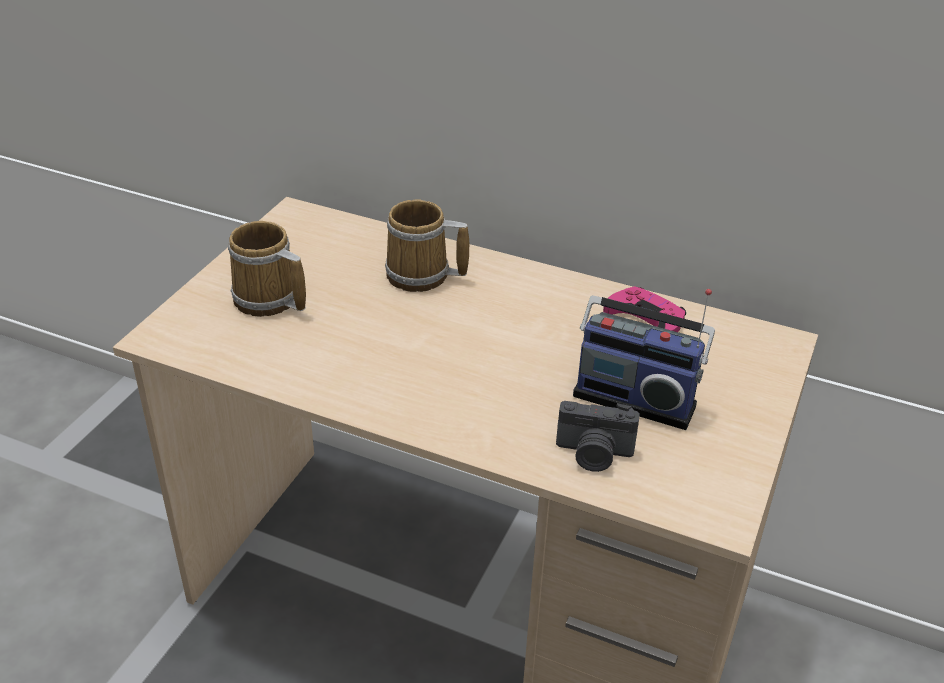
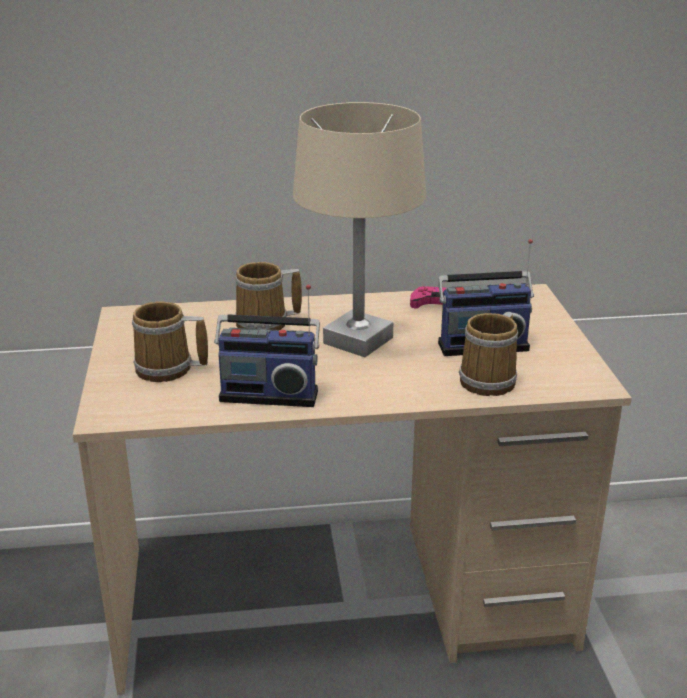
camera: 30 degrees left, 10 degrees down
camera [556,401,640,472] -> mug [459,312,518,396]
none -> radio [214,284,320,407]
none -> beige table lamp [293,102,426,357]

